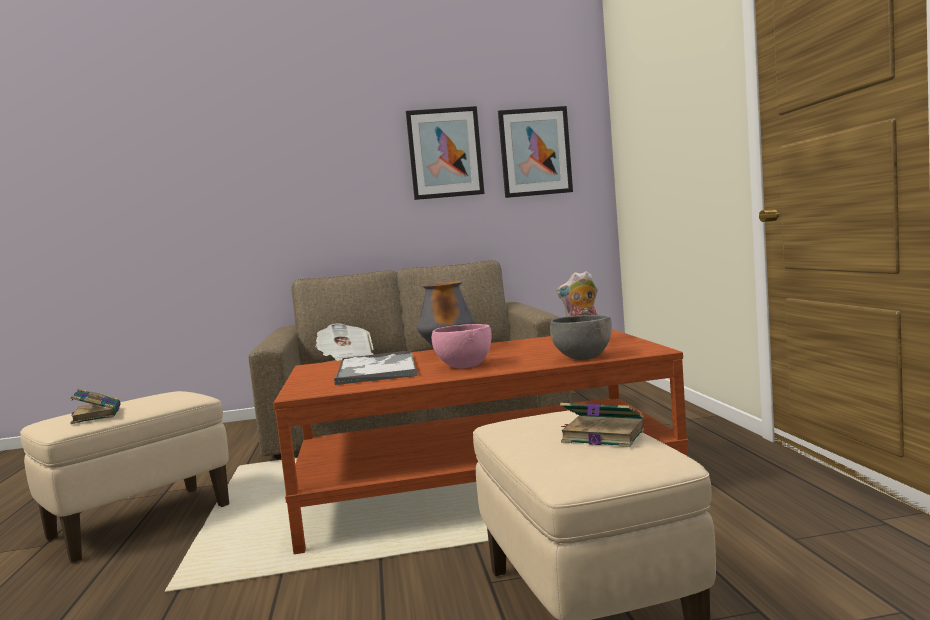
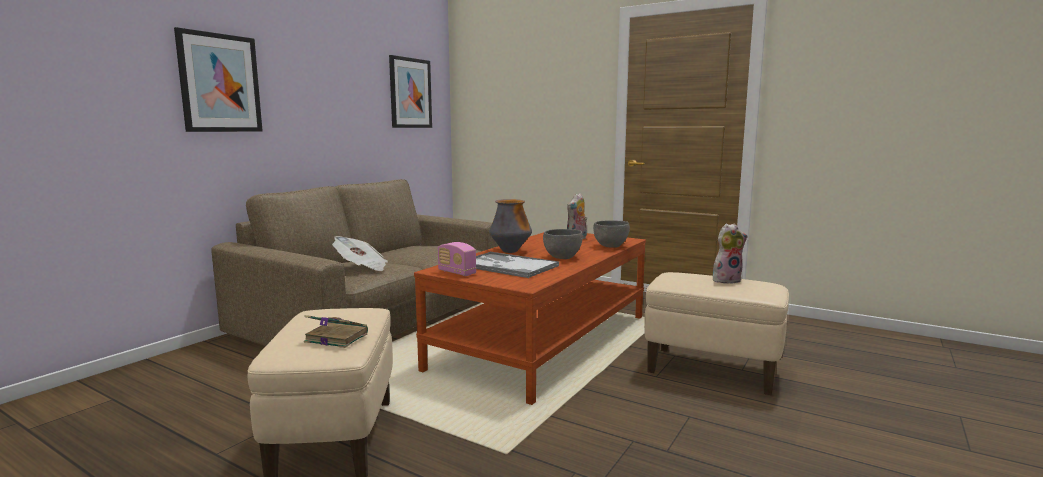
camera: 50 degrees left, 5 degrees up
picture [406,106,485,200] -> picture moved to [174,27,263,132]
pink bowl [431,324,492,369] -> grey bowl [543,229,583,259]
book [560,403,644,447] -> plush toy [713,223,748,284]
none -> radio [438,242,476,276]

